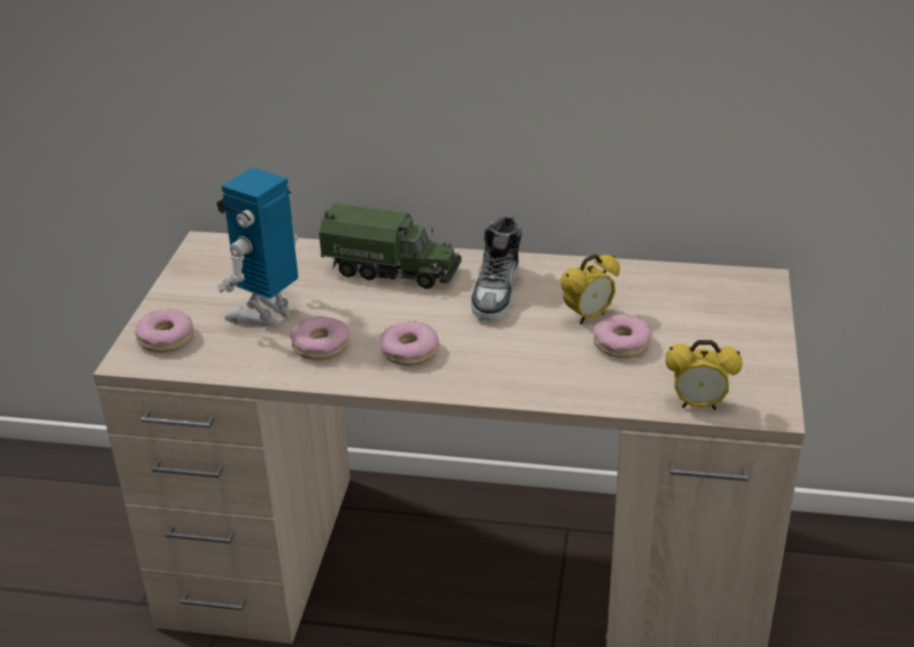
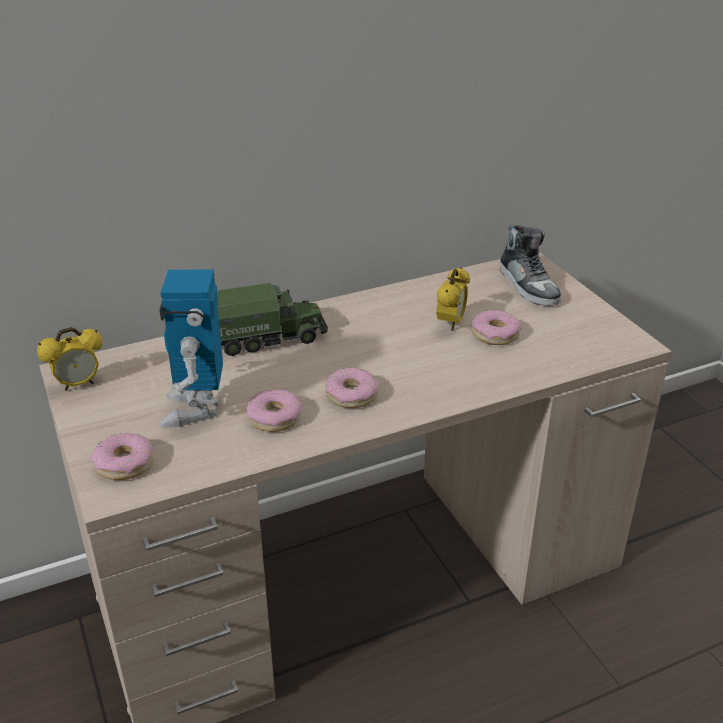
camera: 35 degrees left, 0 degrees up
shoe [471,216,522,321] -> shoe moved to [499,225,561,306]
alarm clock [665,340,742,410] -> alarm clock moved to [37,327,103,391]

